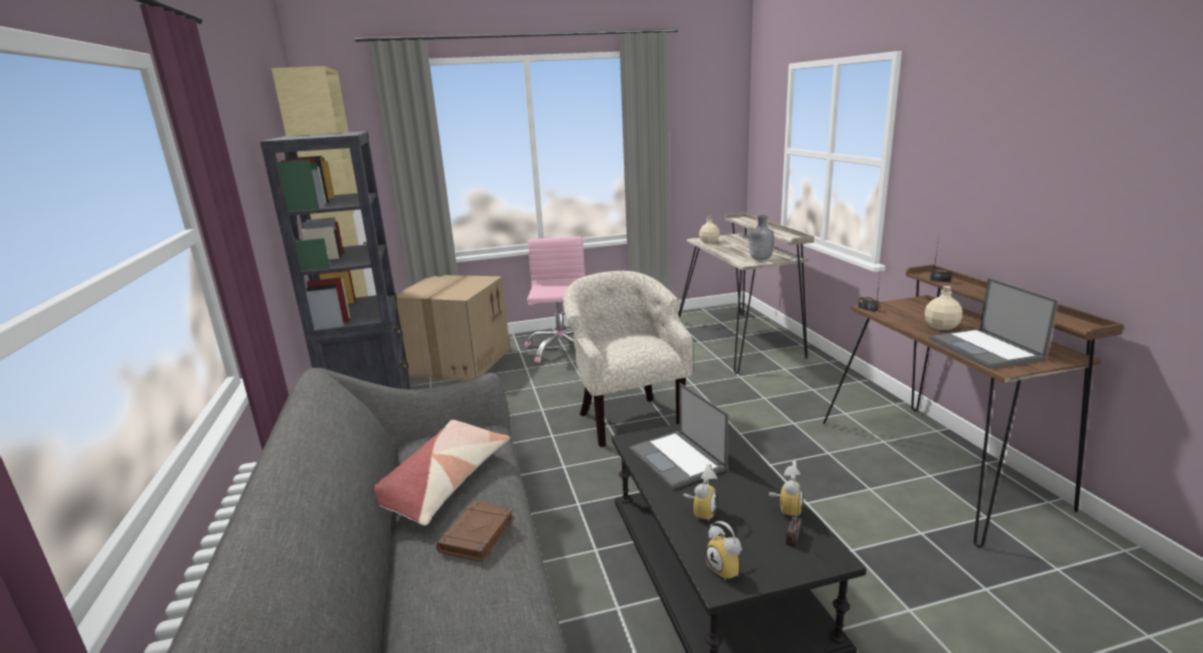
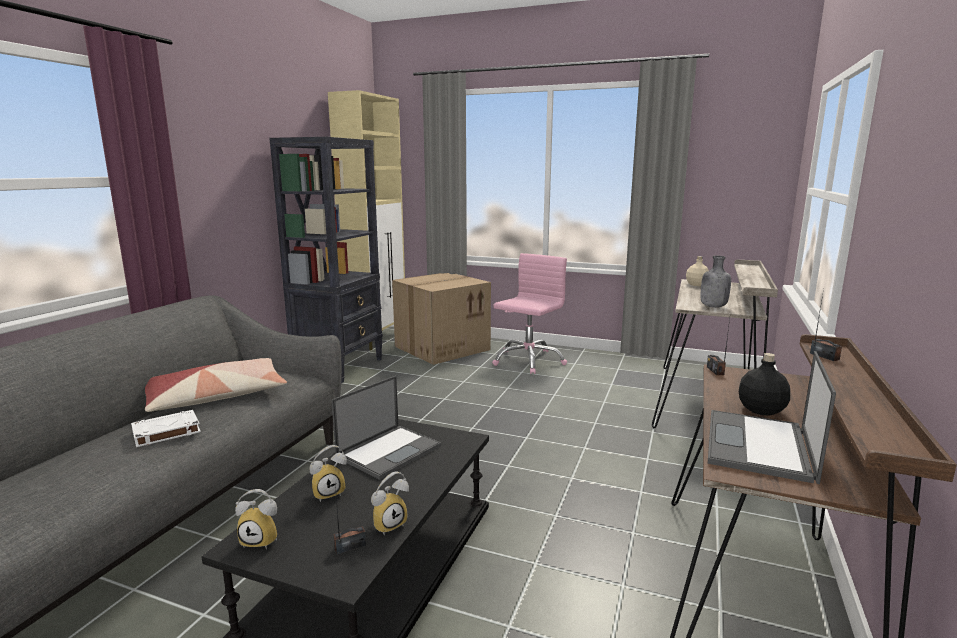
camera: 35 degrees right, 5 degrees down
brown book [436,501,515,562] -> white book [131,410,201,447]
beige armchair [563,271,693,447] -> none
laptop [629,383,729,490] -> laptop turned 150 degrees counterclockwise [331,376,441,480]
alarm clock [705,521,742,581] -> alarm clock turned 90 degrees counterclockwise [235,489,277,549]
beige bottle [925,286,962,330] -> black bottle [739,353,790,416]

